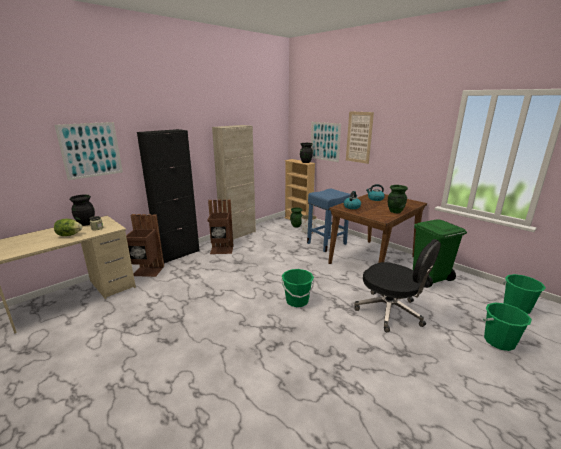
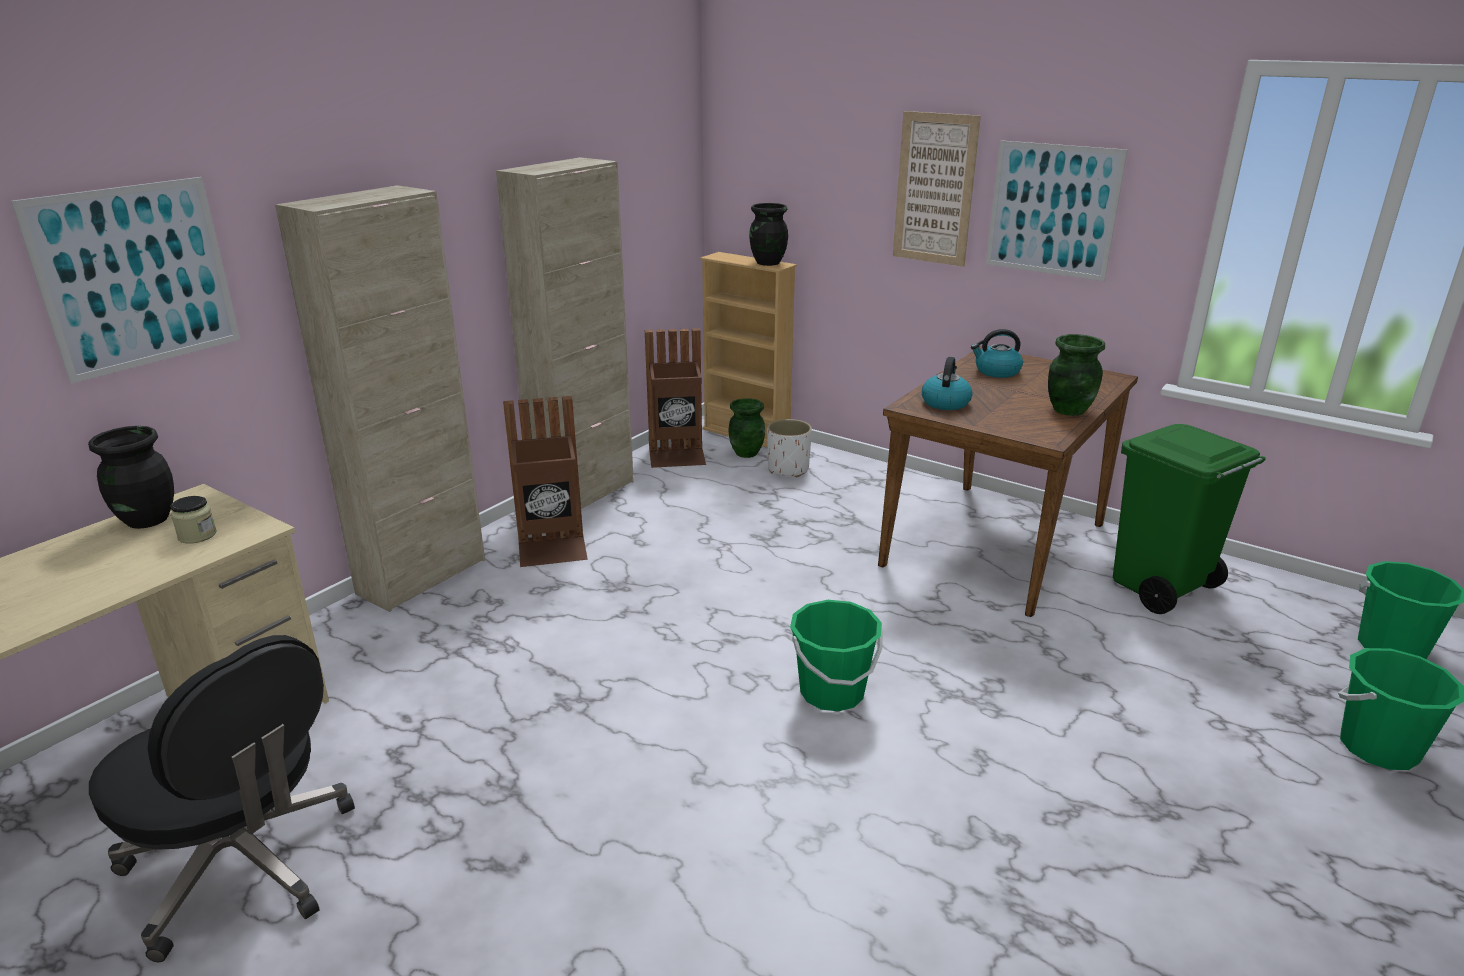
camera: 10 degrees left, 5 degrees up
lettuce [54,219,82,236] -> none
brown trash can [126,214,164,277] -> brown trash can moved to [645,328,706,468]
black cabinet [137,129,200,264] -> beige cabinet [275,185,485,612]
blue stool [307,188,350,252] -> none
picture [311,122,341,162] -> picture moved to [986,140,1128,281]
black office chair [355,239,441,332] -> black office chair moved to [89,635,355,962]

